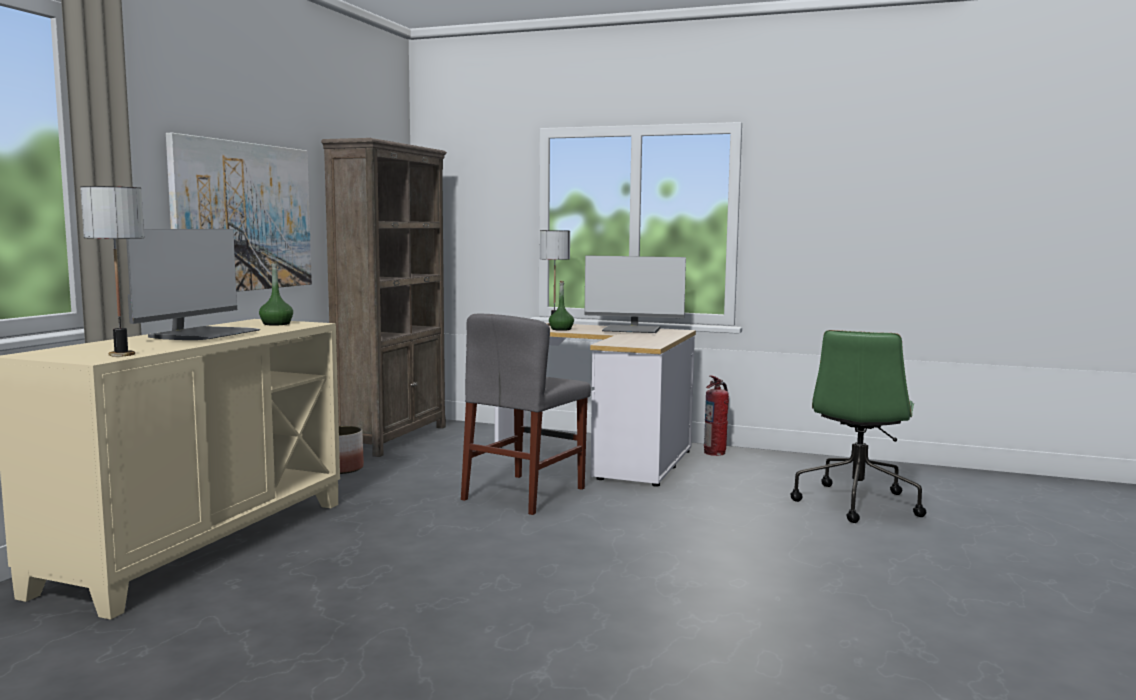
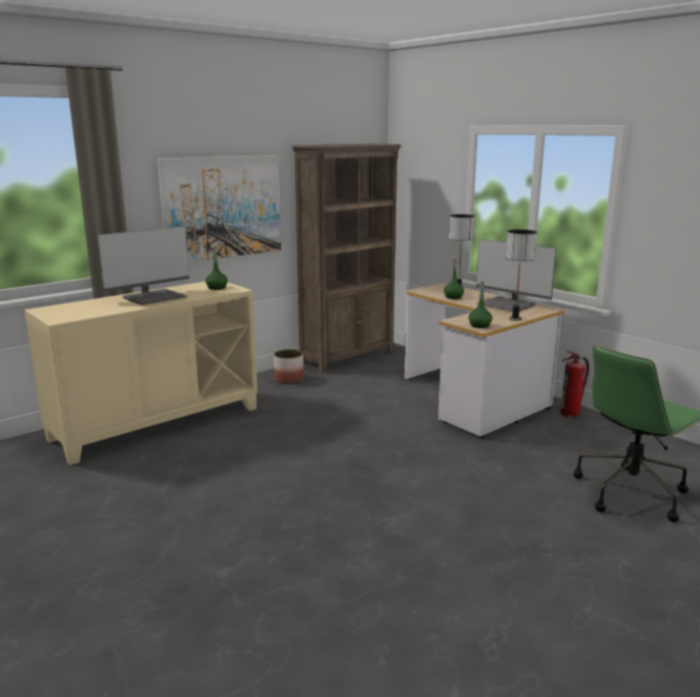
camera: 30 degrees right, 10 degrees up
table lamp [80,186,144,357] -> table lamp moved to [506,229,537,321]
grey chair [461,313,591,515] -> none
none -> green bottle [468,281,492,328]

